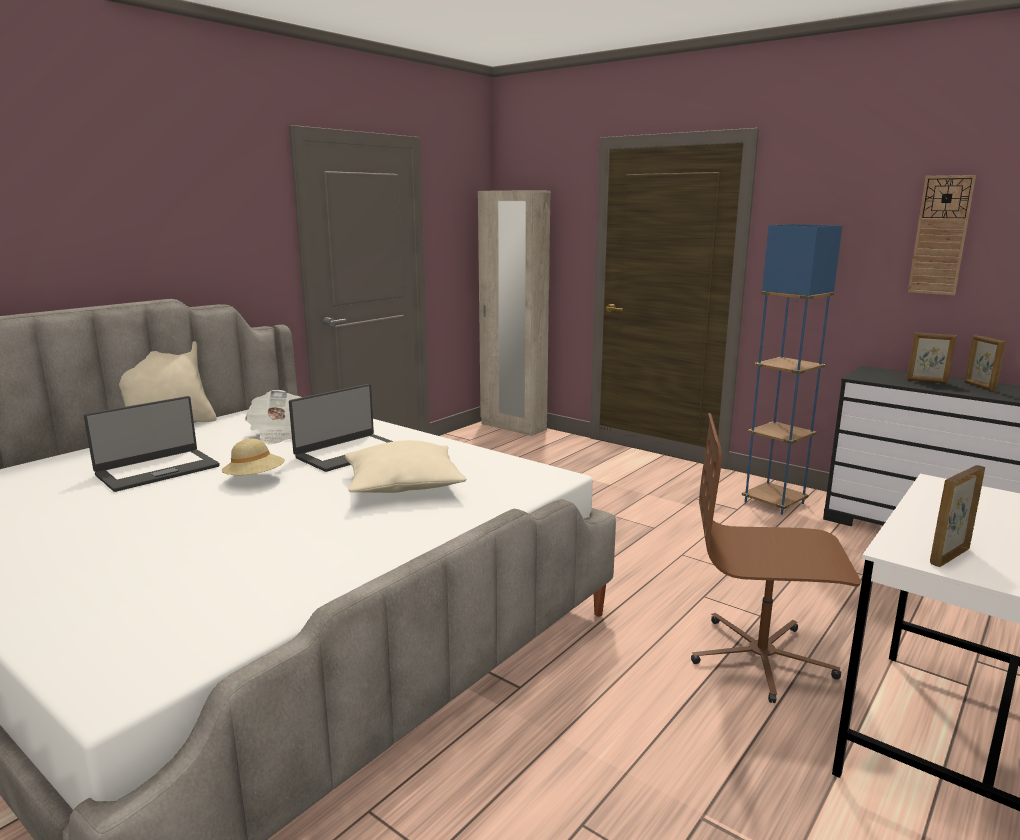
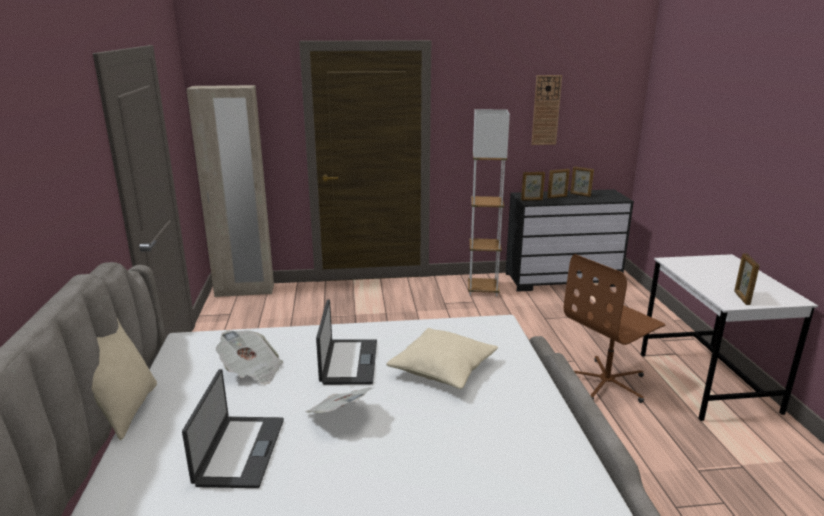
camera: 45 degrees left, 5 degrees up
beige hat [222,439,285,475] -> newspaper [305,387,373,413]
blue floor lamp [742,224,842,515] -> white floor lamp [468,109,510,297]
none -> picture frame [521,172,545,201]

